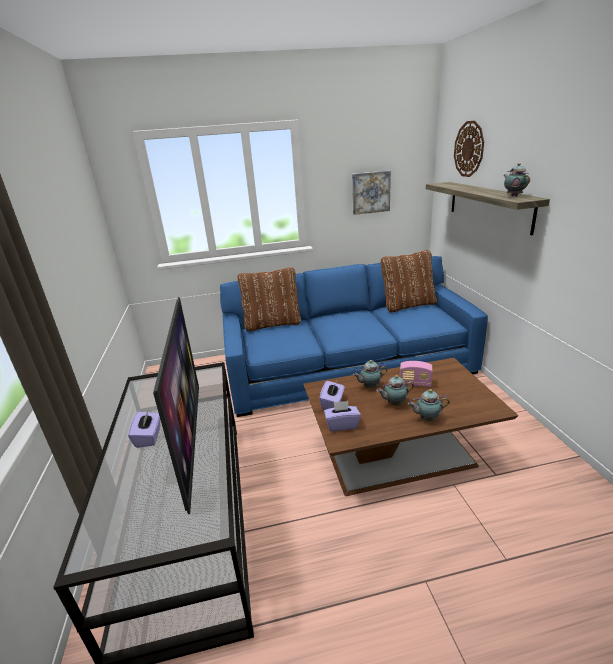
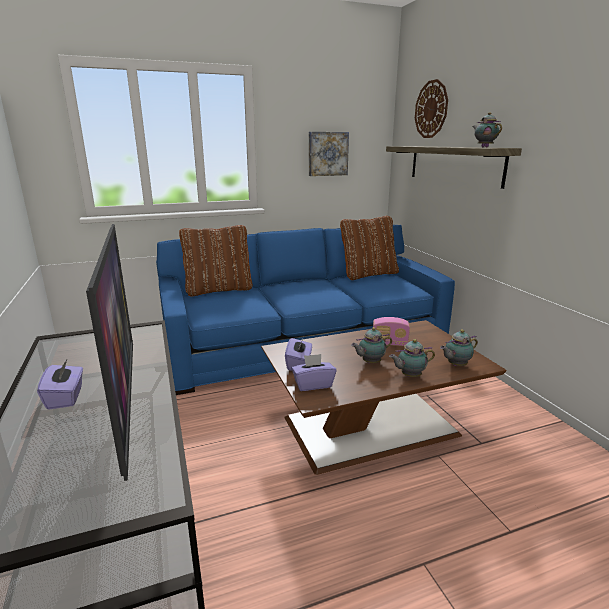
camera: 10 degrees left, 5 degrees down
teapot [353,360,388,388] -> teapot moved to [440,330,478,366]

